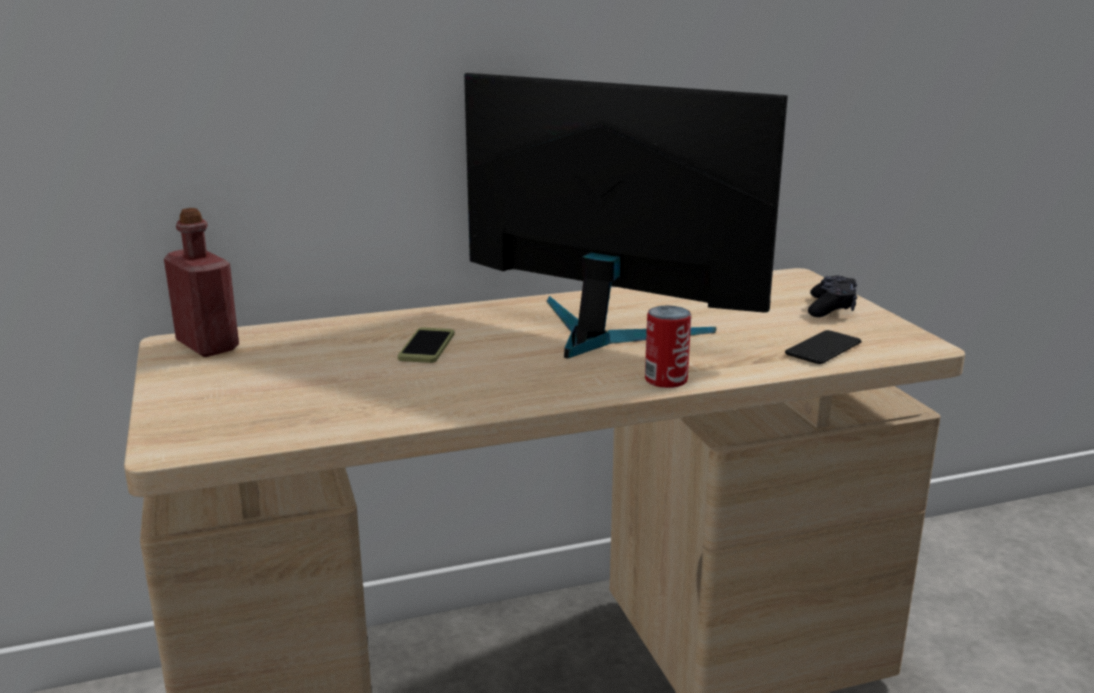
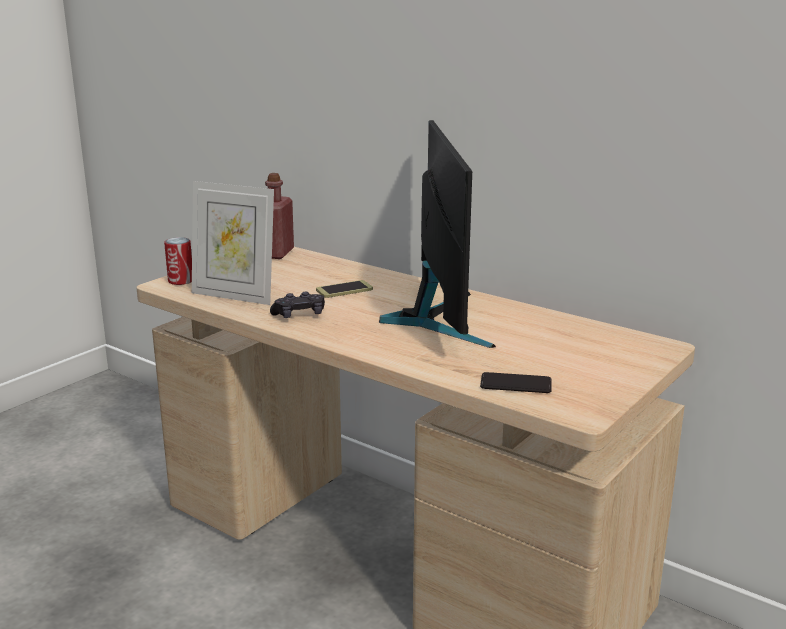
camera: 55 degrees right, 0 degrees up
can [645,306,691,388] -> can moved to [164,237,192,285]
black game controller [808,276,857,317] -> black game controller moved to [270,292,325,318]
none -> picture frame [192,181,274,305]

